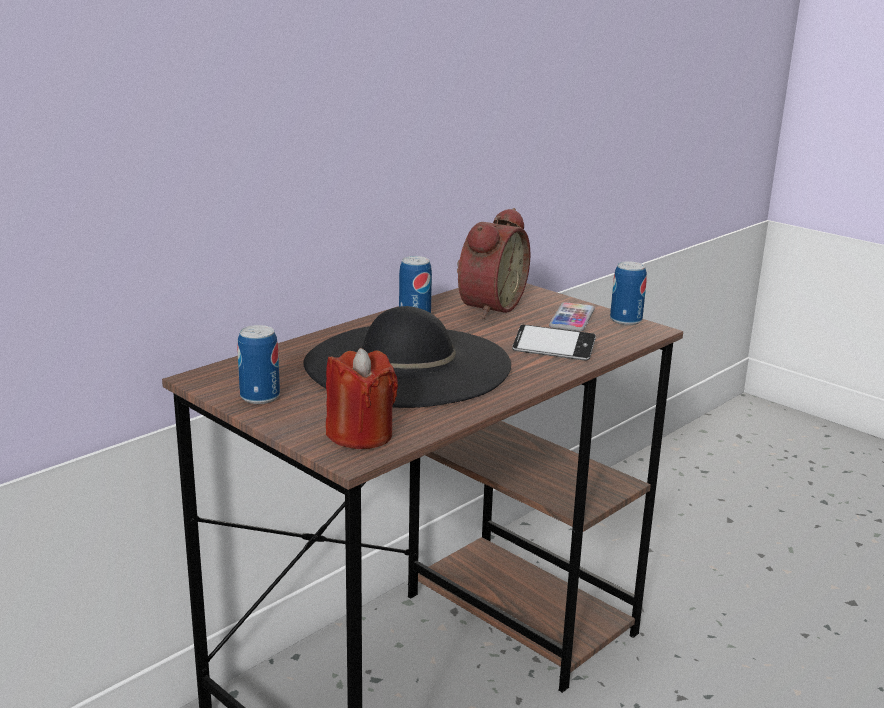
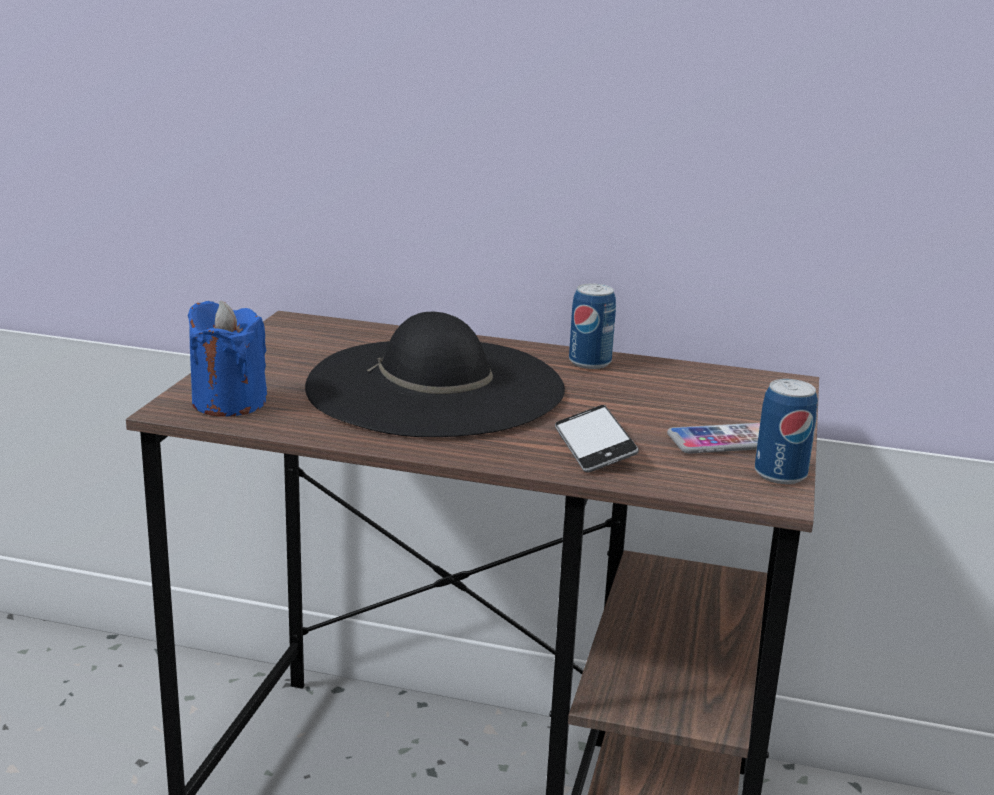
camera: 60 degrees right, 0 degrees up
can [237,325,280,404] -> none
red candle [326,348,398,449] -> blue candle [188,301,267,417]
alarm clock [457,208,530,319] -> none

